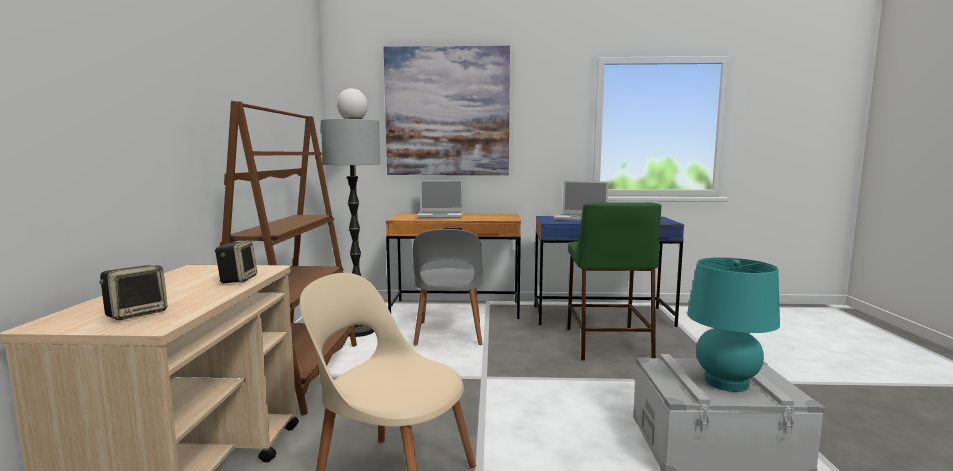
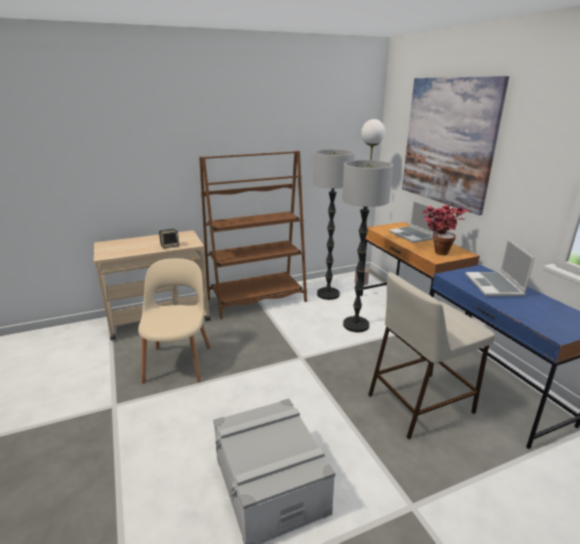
camera: 65 degrees right, 15 degrees up
speaker [99,265,168,320] -> none
grey chair [413,229,483,346] -> floor lamp [342,160,393,332]
green stool [567,202,661,361] -> beige stool [368,272,495,439]
turquoise table lamp [687,257,780,392] -> none
none -> potted plant [422,205,469,255]

